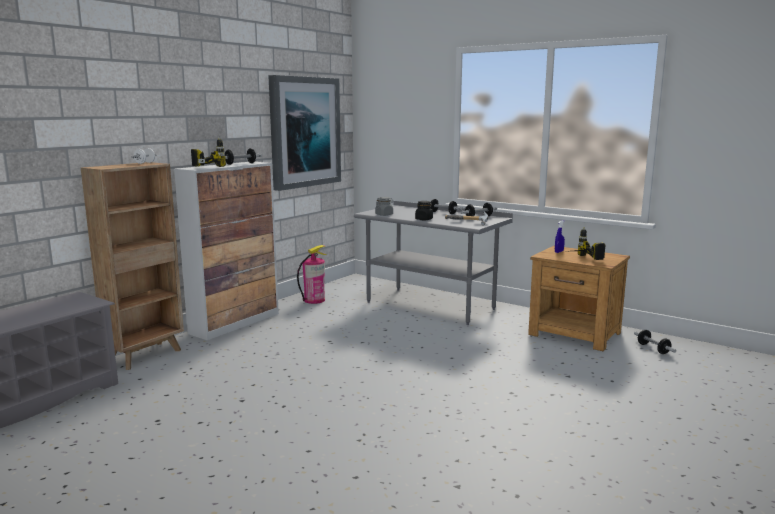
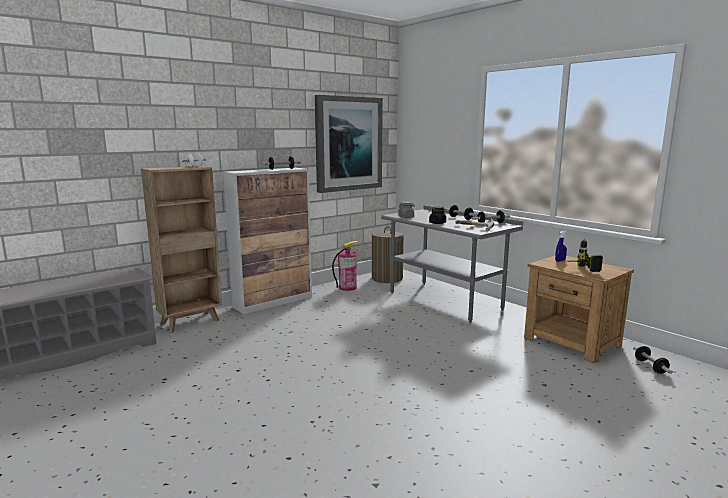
camera: 15 degrees right, 0 degrees up
power drill [191,137,226,167] -> none
none -> laundry basket [372,226,404,283]

